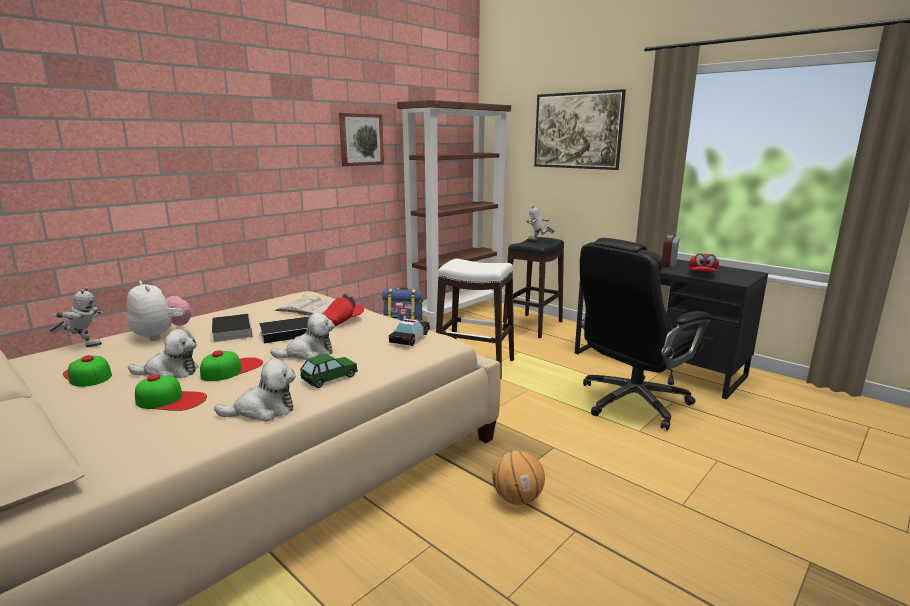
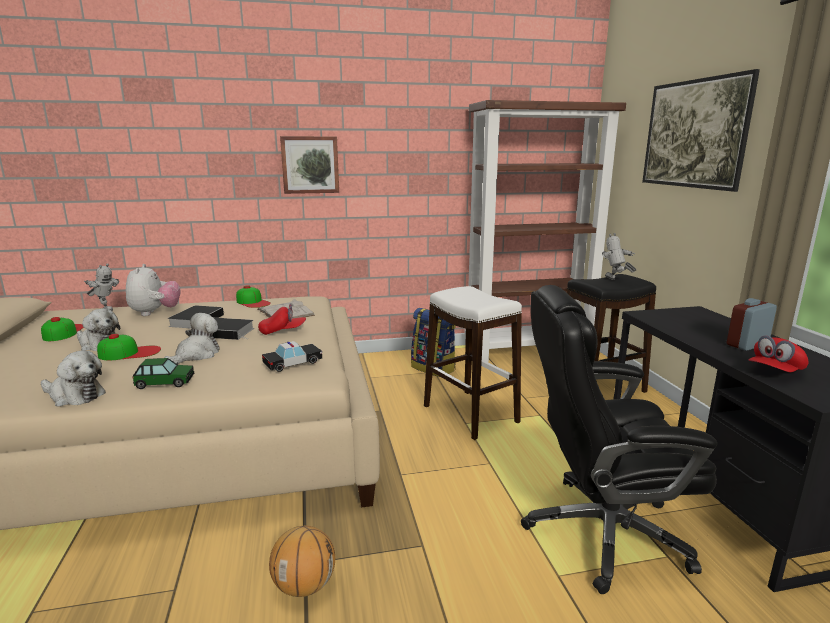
camera: 35 degrees right, 0 degrees up
cap [135,374,207,411] -> cap moved to [236,285,271,308]
plush toy [270,312,335,360] -> plush toy turned 75 degrees counterclockwise [164,313,220,364]
picture [339,113,384,166] -> picture moved to [280,136,339,194]

